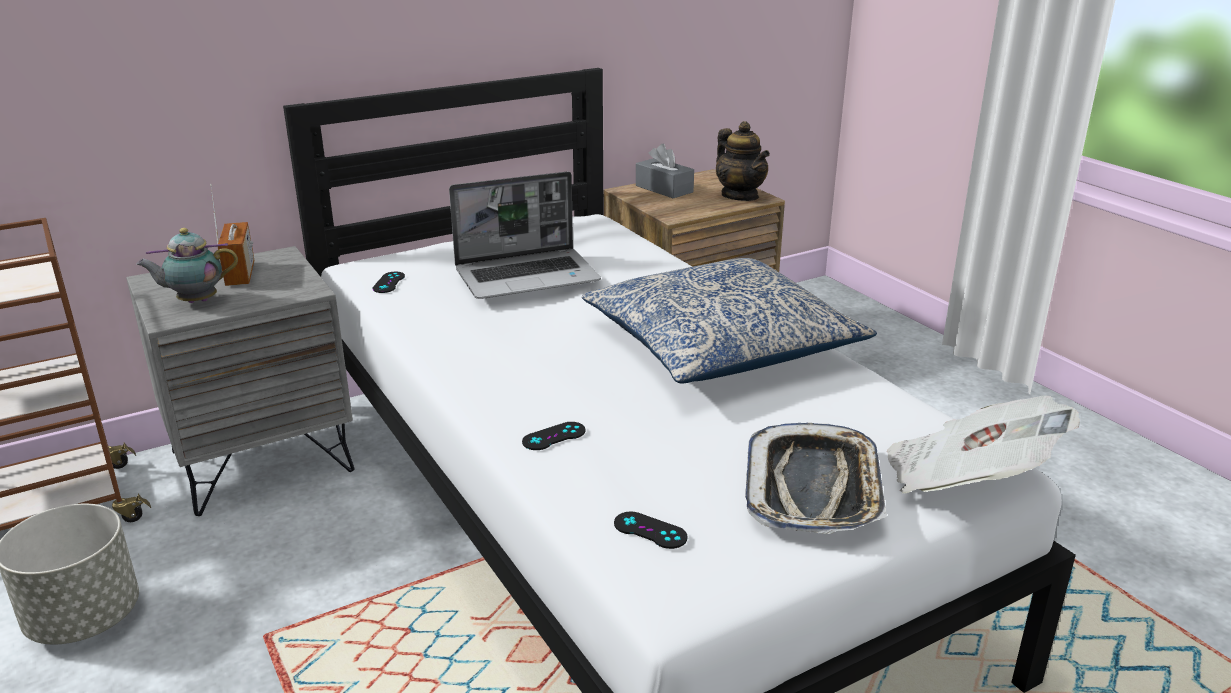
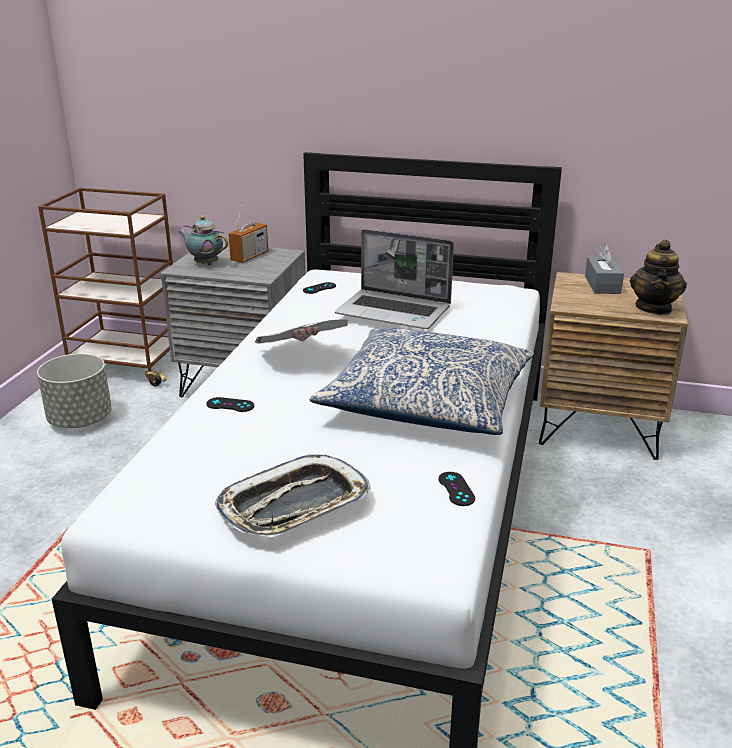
camera: 45 degrees right, 0 degrees up
black game controller [614,511,688,549] -> black game controller moved to [438,472,475,506]
newspaper [887,396,1080,493] -> newspaper moved to [255,319,348,344]

